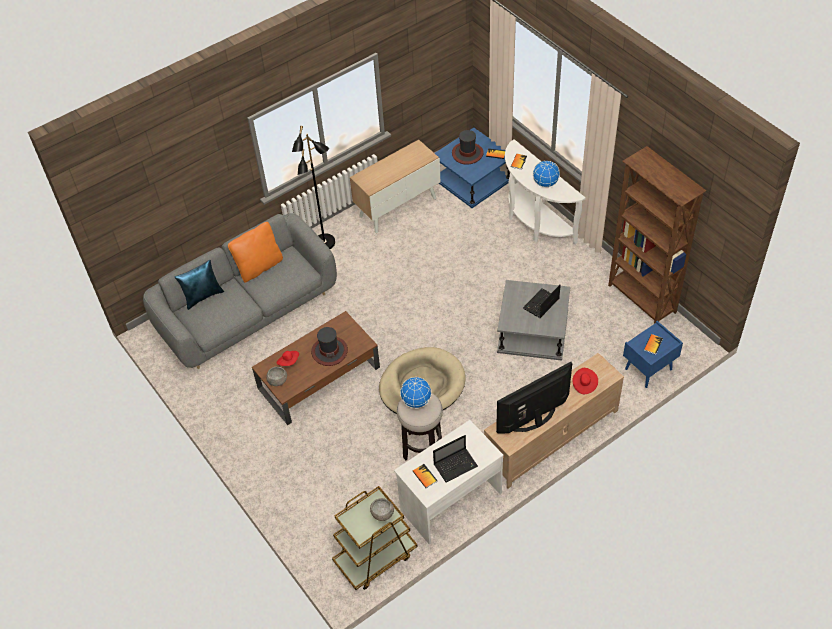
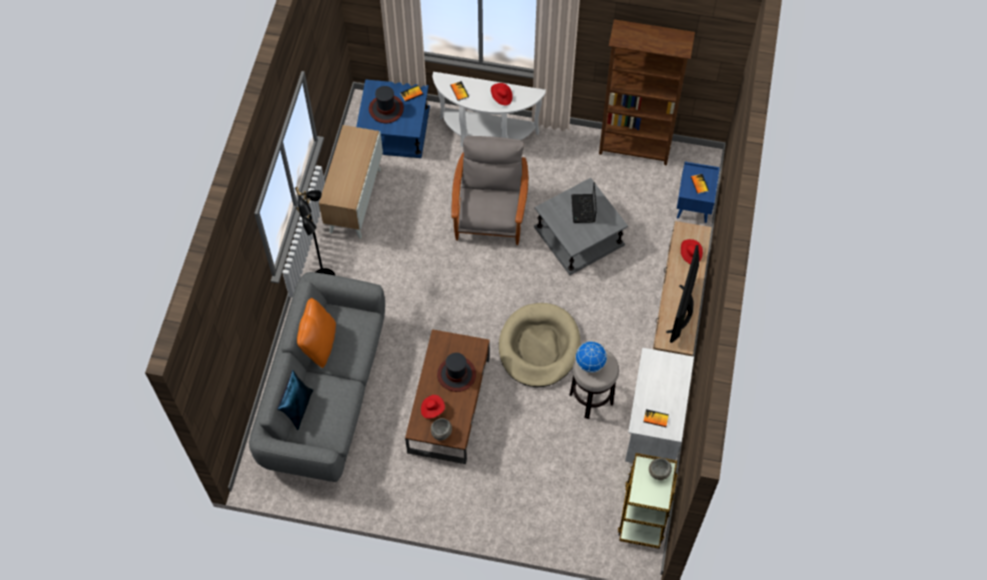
camera: 45 degrees left, 10 degrees up
laptop [433,435,478,483] -> none
globe [533,161,560,187] -> red hat [491,83,513,105]
none -> grey armchair [451,136,529,245]

